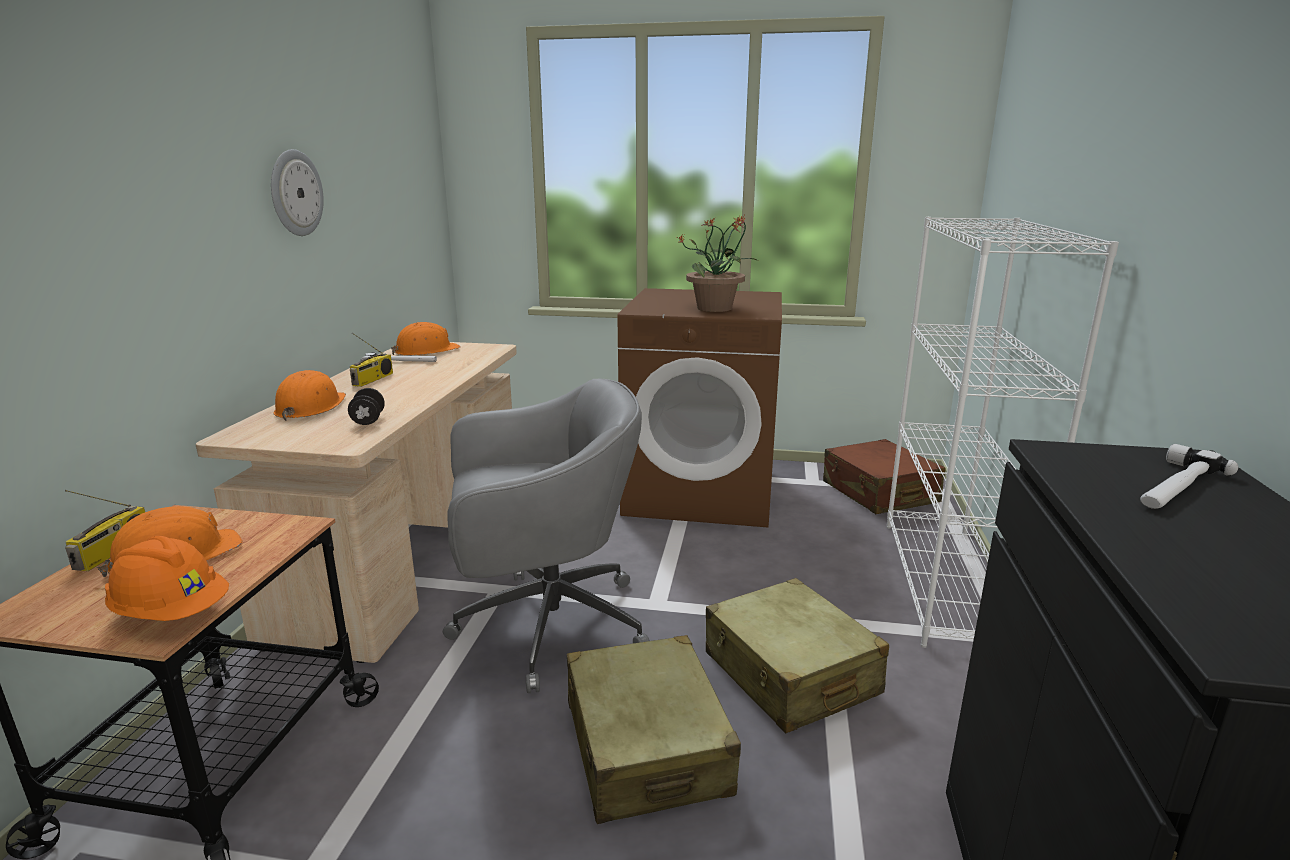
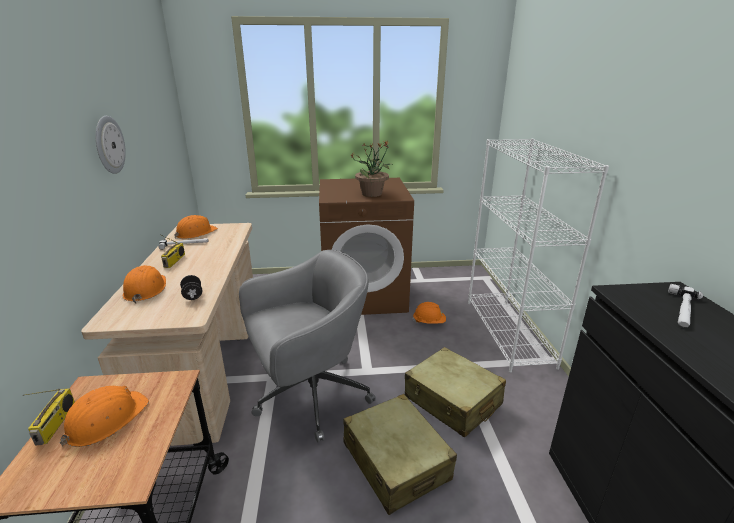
camera: 15 degrees left, 5 degrees up
orange hard hat [105,536,229,621] -> orange hard hat moved to [413,302,446,324]
brown suitcase [823,439,945,514] -> none

